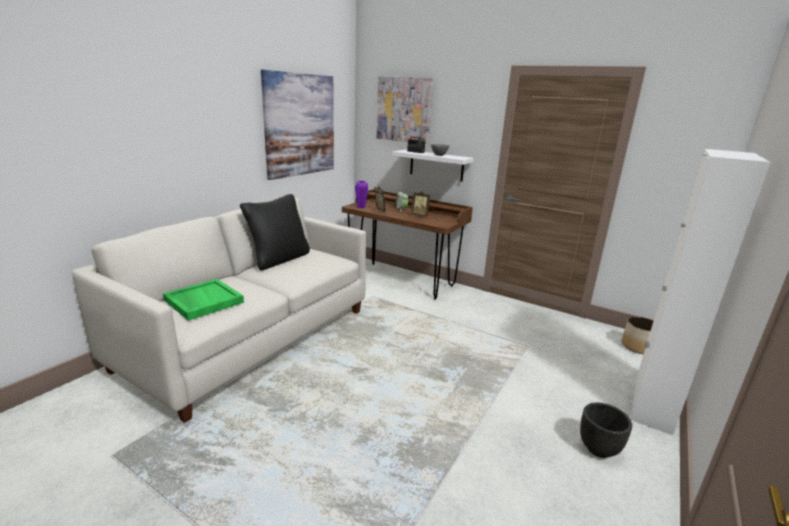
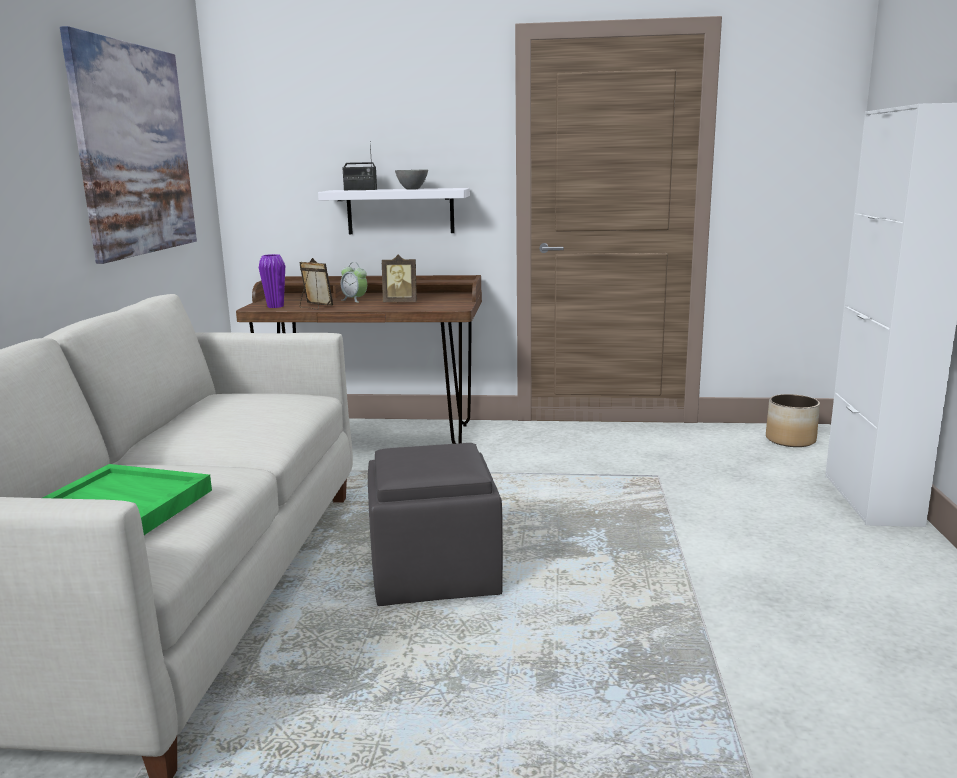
camera: 25 degrees left, 5 degrees down
black pillow [240,194,310,271] -> none
picture [377,76,433,144] -> none
black planter [580,403,632,458] -> none
none -> grey ottoman [368,443,503,606]

